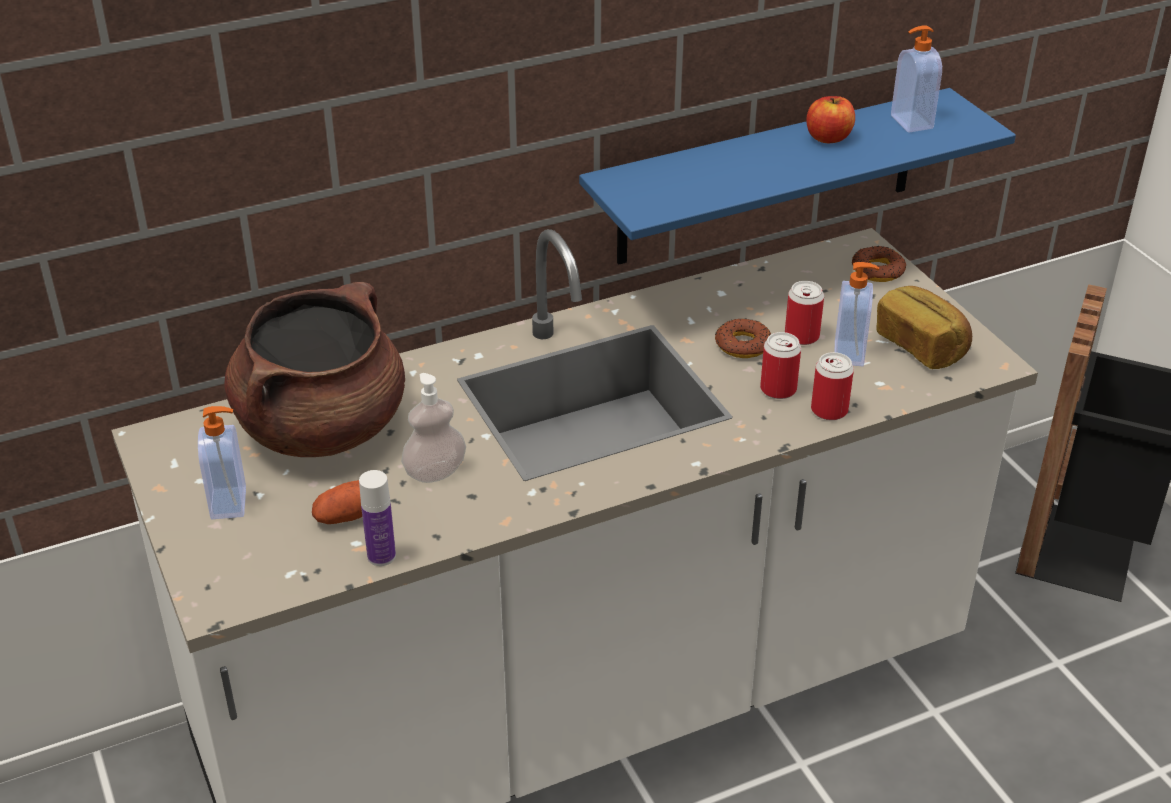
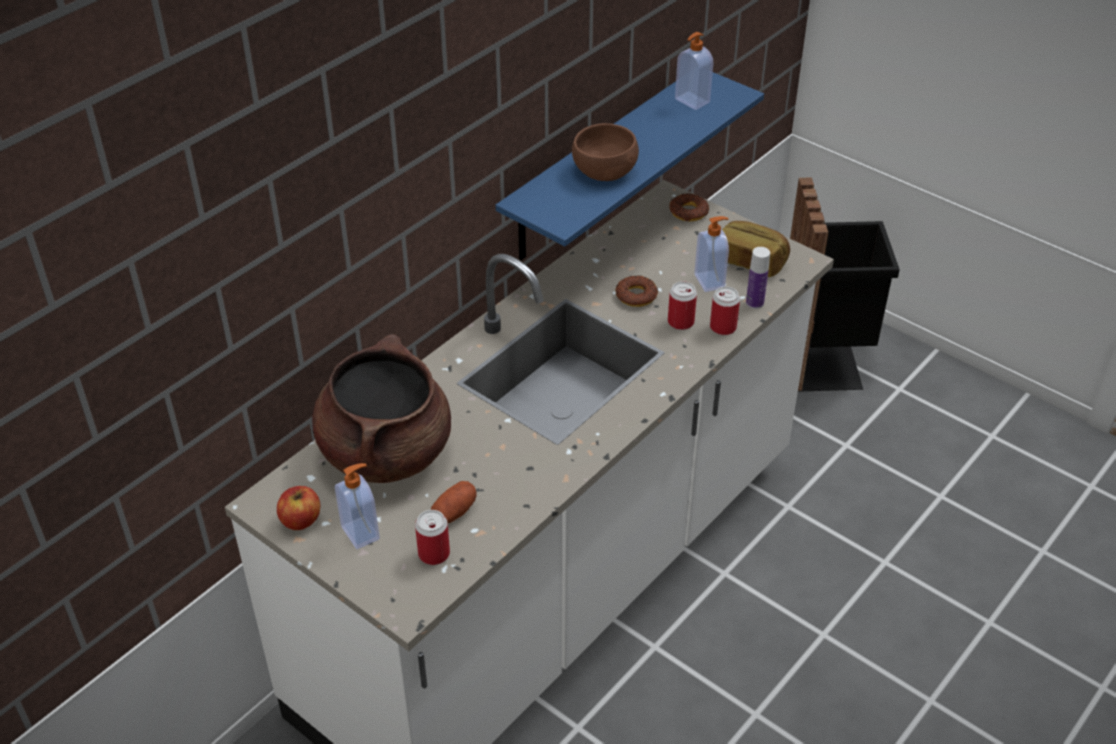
camera: 25 degrees left, 5 degrees up
bottle [359,470,396,566] -> bottle moved to [746,247,770,309]
soap dispenser [401,373,466,483] -> none
can [785,281,824,345] -> can moved to [415,510,450,565]
apple [806,96,855,143] -> apple moved to [277,486,320,530]
none -> brown bowl [572,123,639,181]

